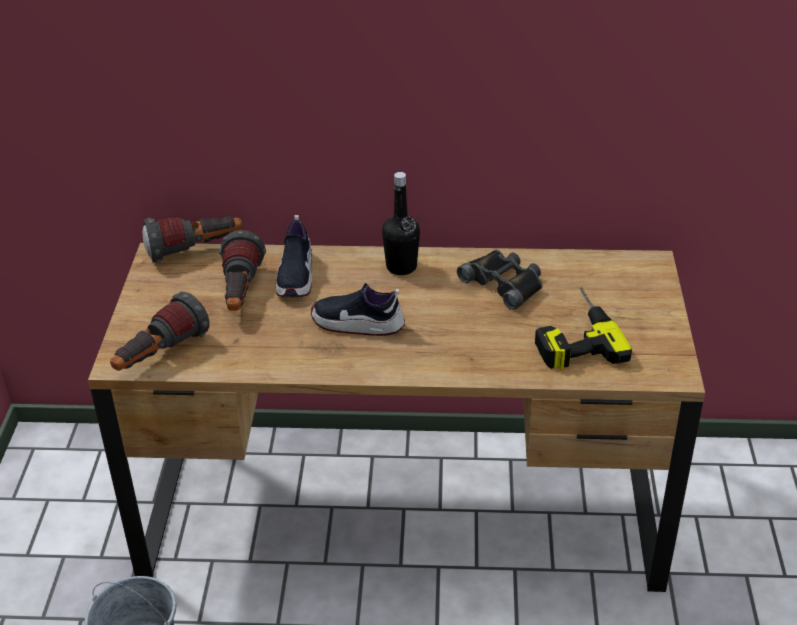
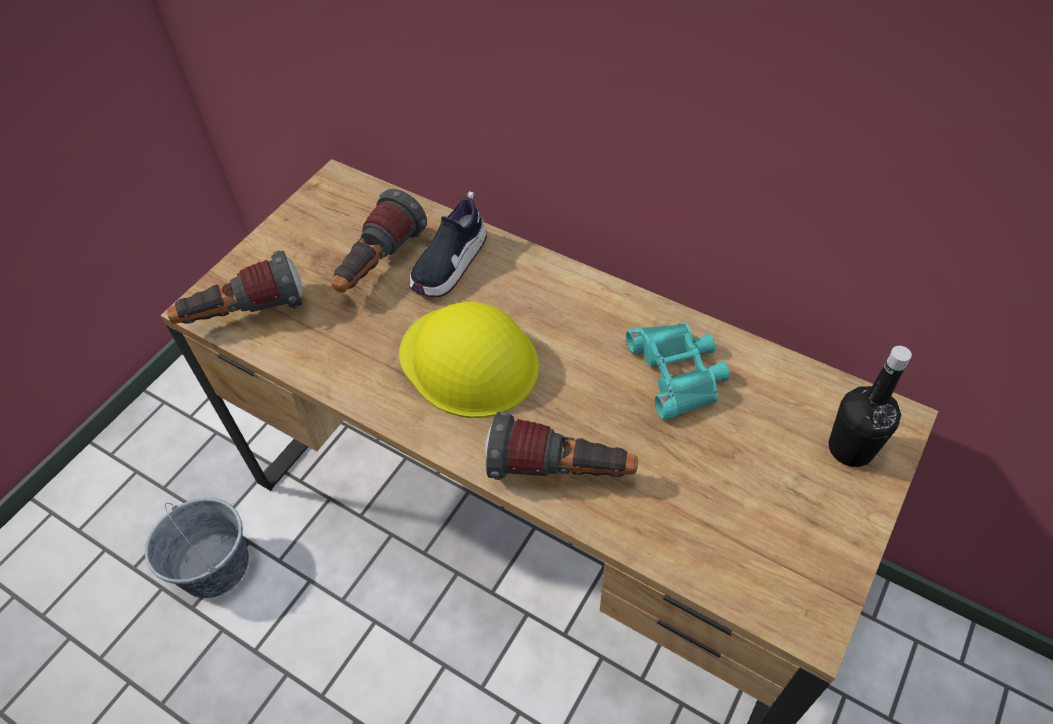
camera: 30 degrees right, 15 degrees up
flashlight [143,216,242,263] -> flashlight moved to [485,412,638,480]
shoe [311,283,405,336] -> yellow hard hat [399,302,539,418]
black bottle [382,172,420,275] -> black bottle moved to [828,346,912,467]
black binoculars [457,250,542,310] -> turquoise binoculars [626,323,730,420]
power drill [535,287,632,370] -> none

